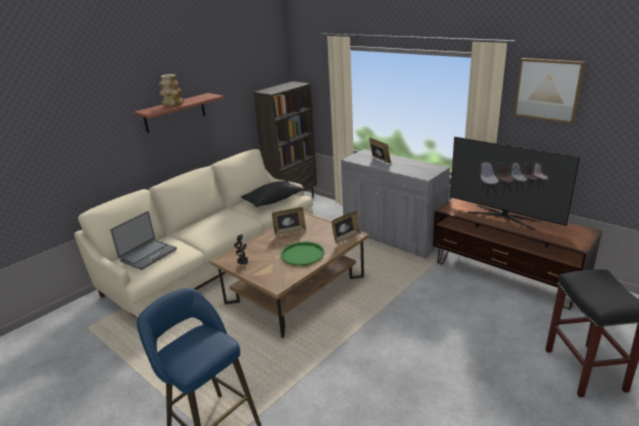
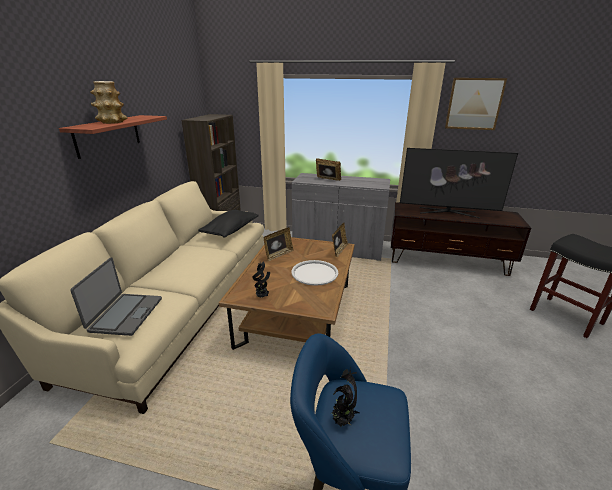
camera: 30 degrees left, 0 degrees up
green tray [281,242,324,266] -> white tray [291,260,338,286]
none -> potted plant [332,367,360,427]

